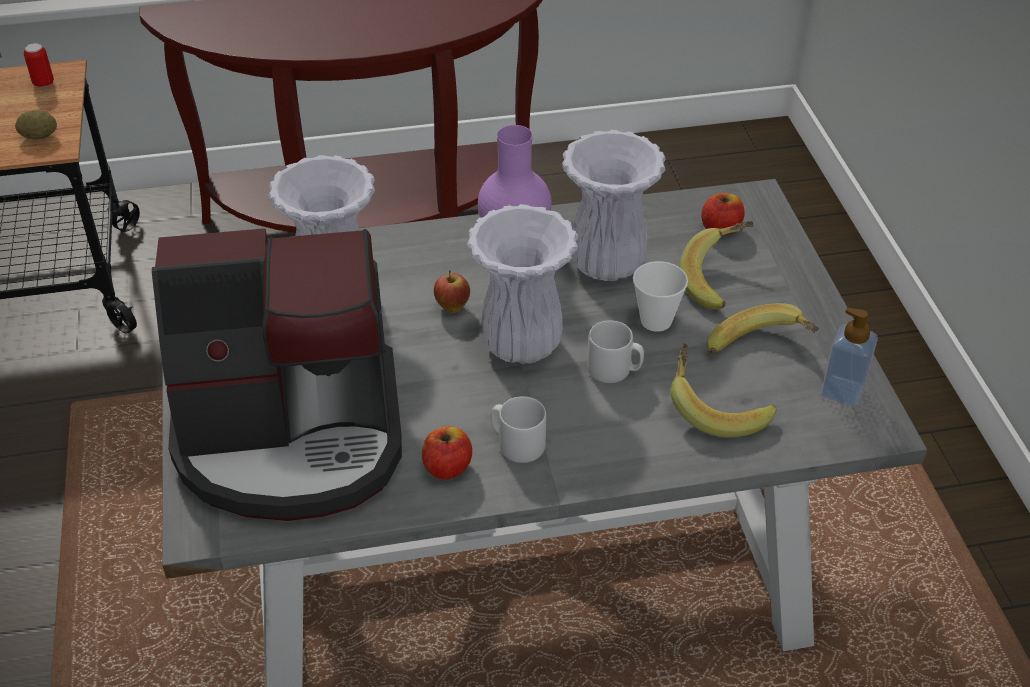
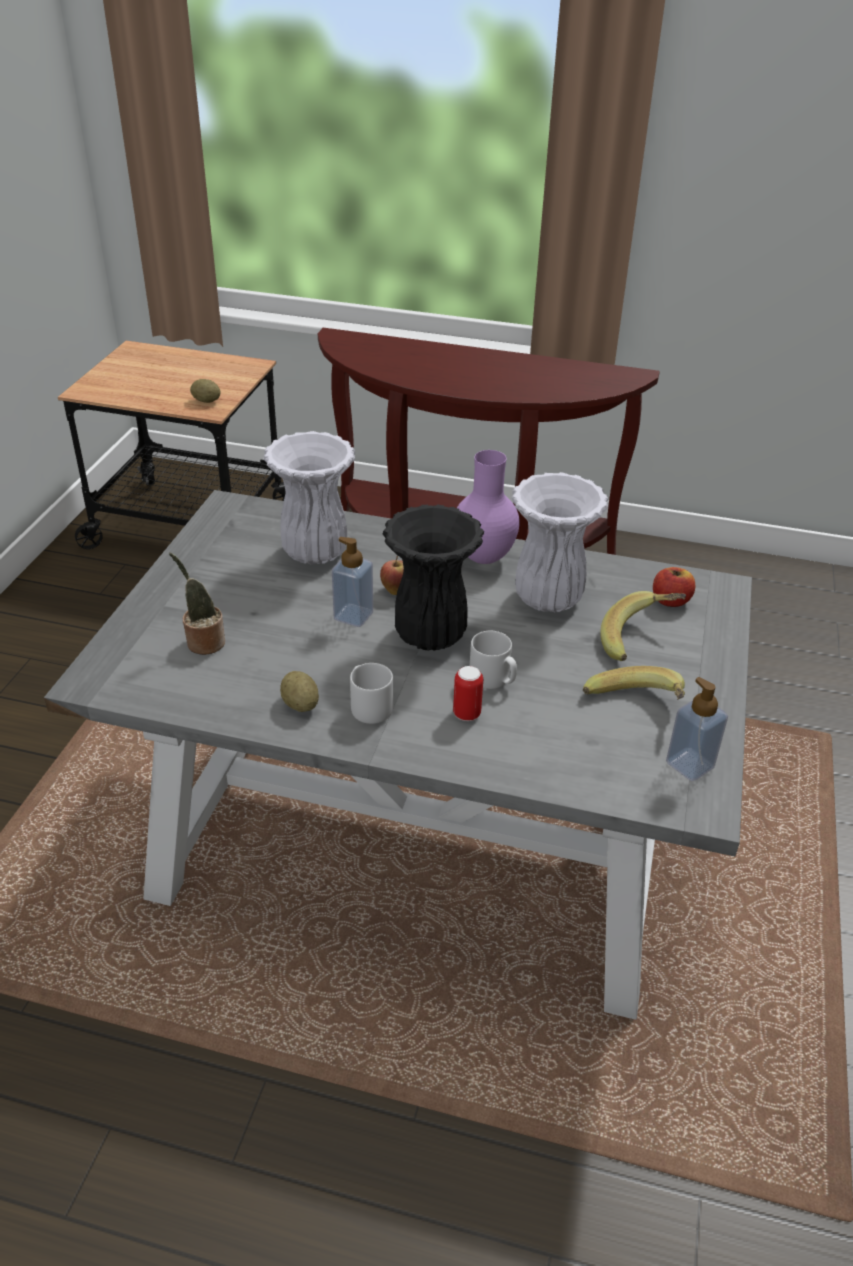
camera: 25 degrees right, 5 degrees down
can [24,43,54,88] -> can moved to [453,666,483,721]
coffee machine [152,228,402,521] -> potted plant [169,553,225,655]
apple [422,426,472,480] -> potato [280,671,319,712]
white vase [466,204,578,364] -> black vase [383,505,484,650]
cup [633,261,688,332] -> none
banana [671,343,777,438] -> none
none -> soap dispenser [332,537,373,627]

